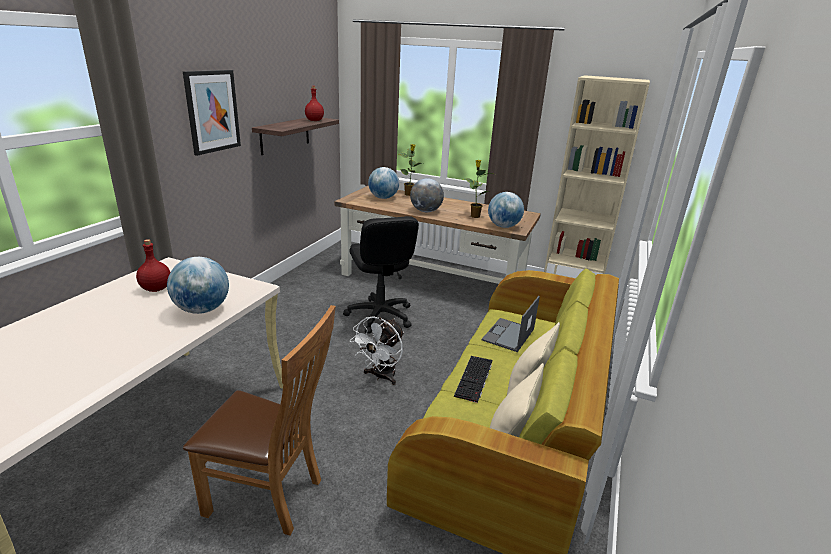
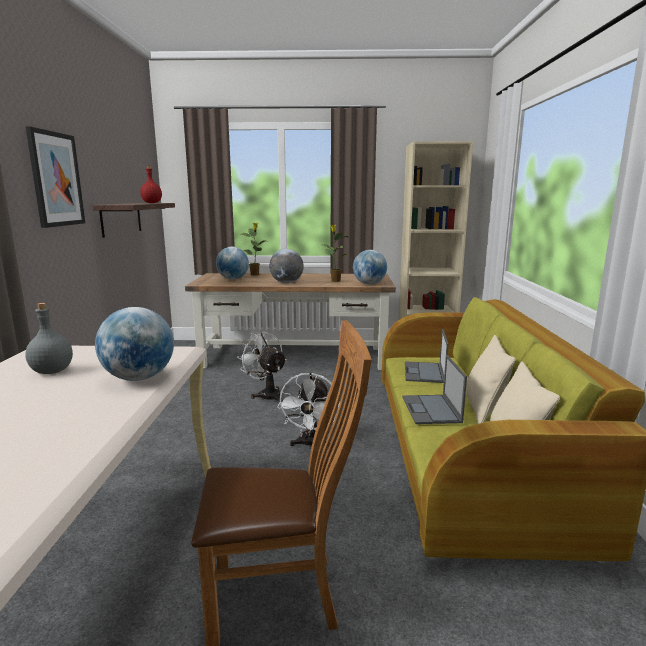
camera: 20 degrees left, 10 degrees down
red bottle [136,239,170,292] -> grey bottle [25,303,73,374]
black office chair [343,216,419,334] -> white fan [237,331,287,403]
keyboard [454,356,492,403] -> laptop [402,355,467,424]

